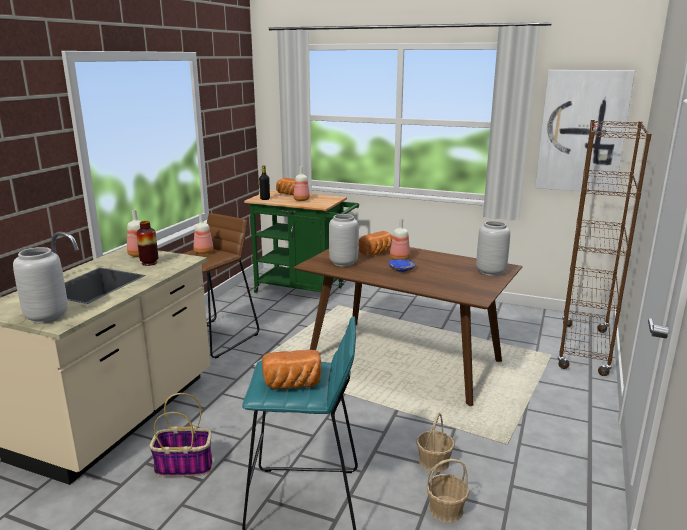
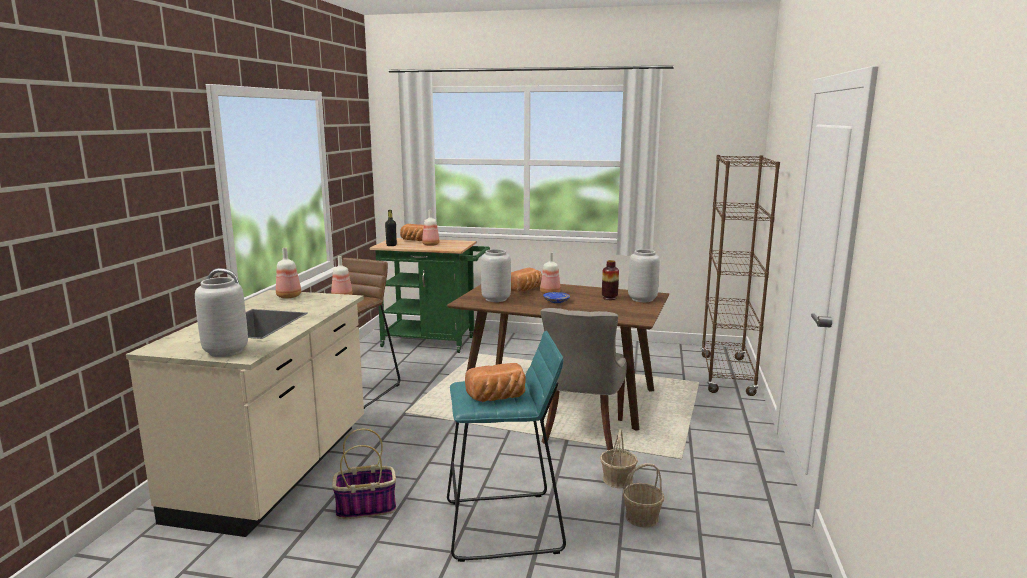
camera: 10 degrees left, 5 degrees down
vase [136,221,158,266] -> vase moved to [602,260,619,300]
picture [535,70,635,194] -> none
none -> grey chair [541,308,627,450]

